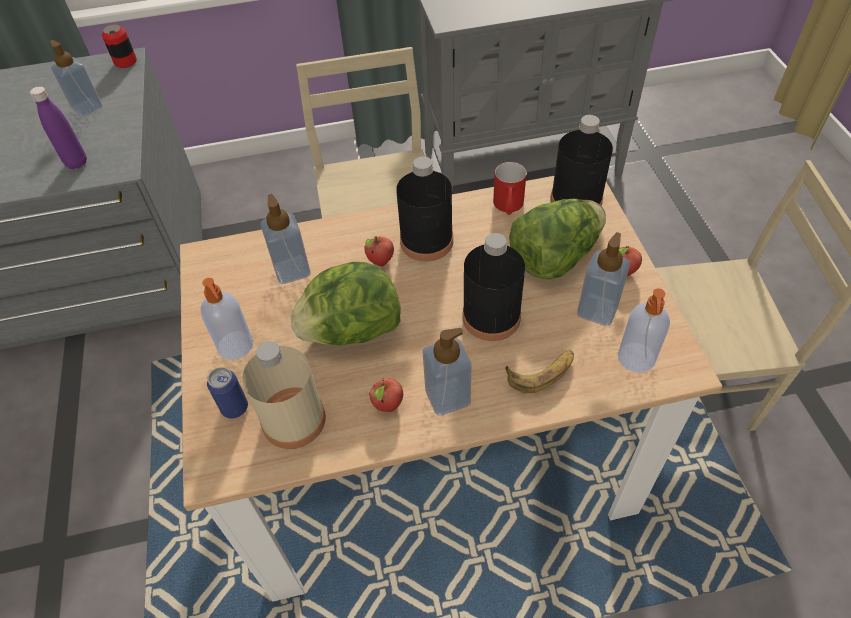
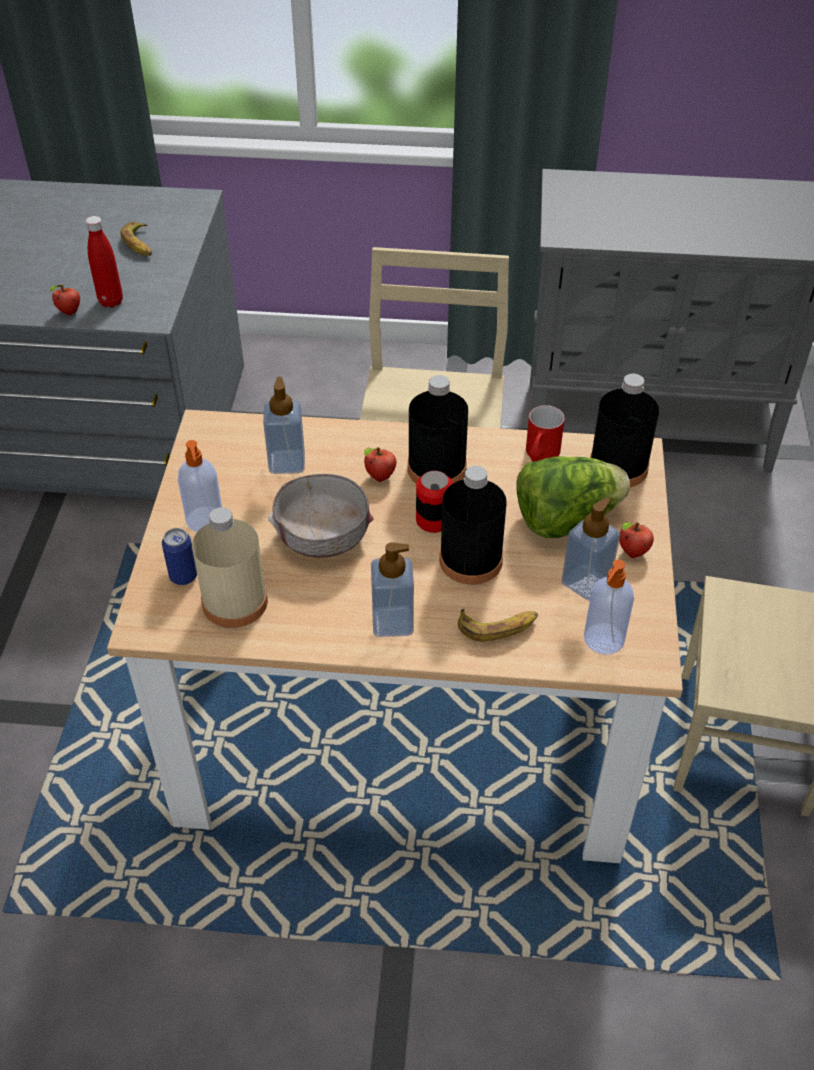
camera: 15 degrees right, 5 degrees down
purple bottle [29,87,87,169] -> red bottle [85,216,123,308]
soap dispenser [50,40,102,117] -> banana [121,222,152,255]
can [102,24,137,68] -> can moved to [416,471,453,533]
lettuce [291,262,401,346] -> grey bowl [268,474,374,558]
apple [369,378,403,412] -> apple moved to [50,285,80,316]

